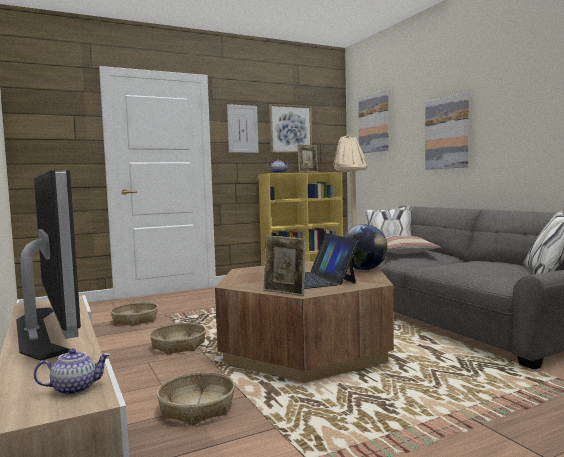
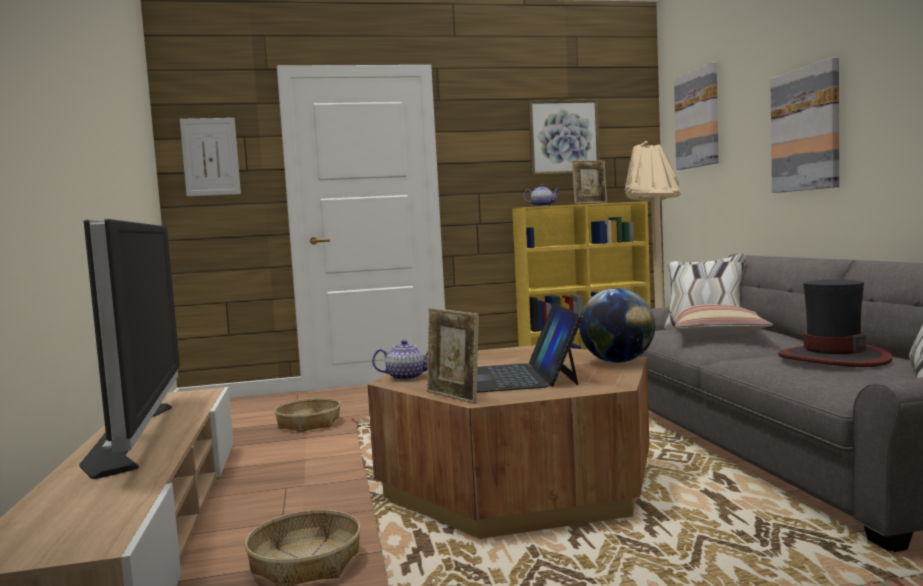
camera: 15 degrees right, 0 degrees up
teapot [34,348,110,395] -> teapot moved to [372,340,428,380]
basket [150,323,206,355] -> none
picture [227,104,259,153] -> picture moved to [180,118,241,196]
none -> hat [778,280,892,367]

